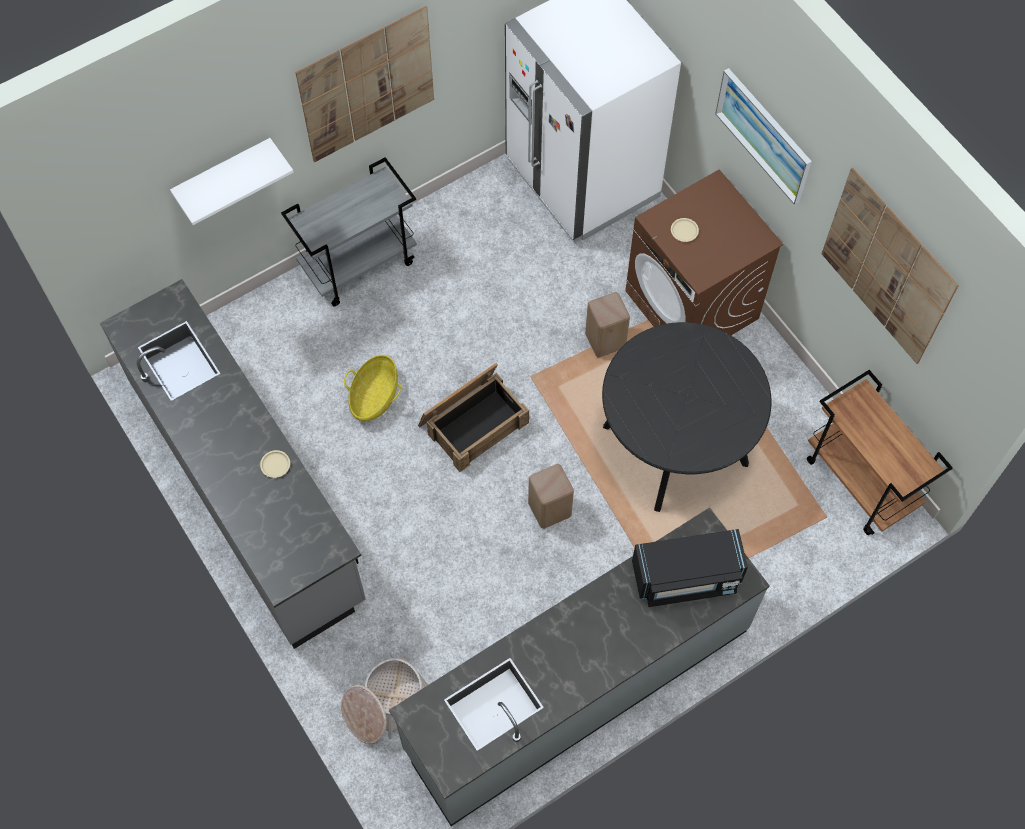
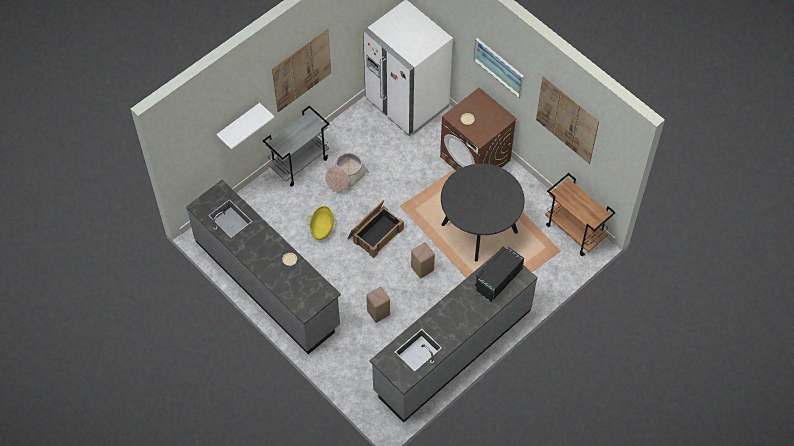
camera: 10 degrees left, 5 degrees down
basket [341,655,428,744] -> basket moved to [326,153,369,193]
beige stool [585,292,630,357] -> beige stool moved to [366,287,390,323]
black microwave [632,529,748,607] -> black microwave turned 150 degrees clockwise [475,247,524,302]

